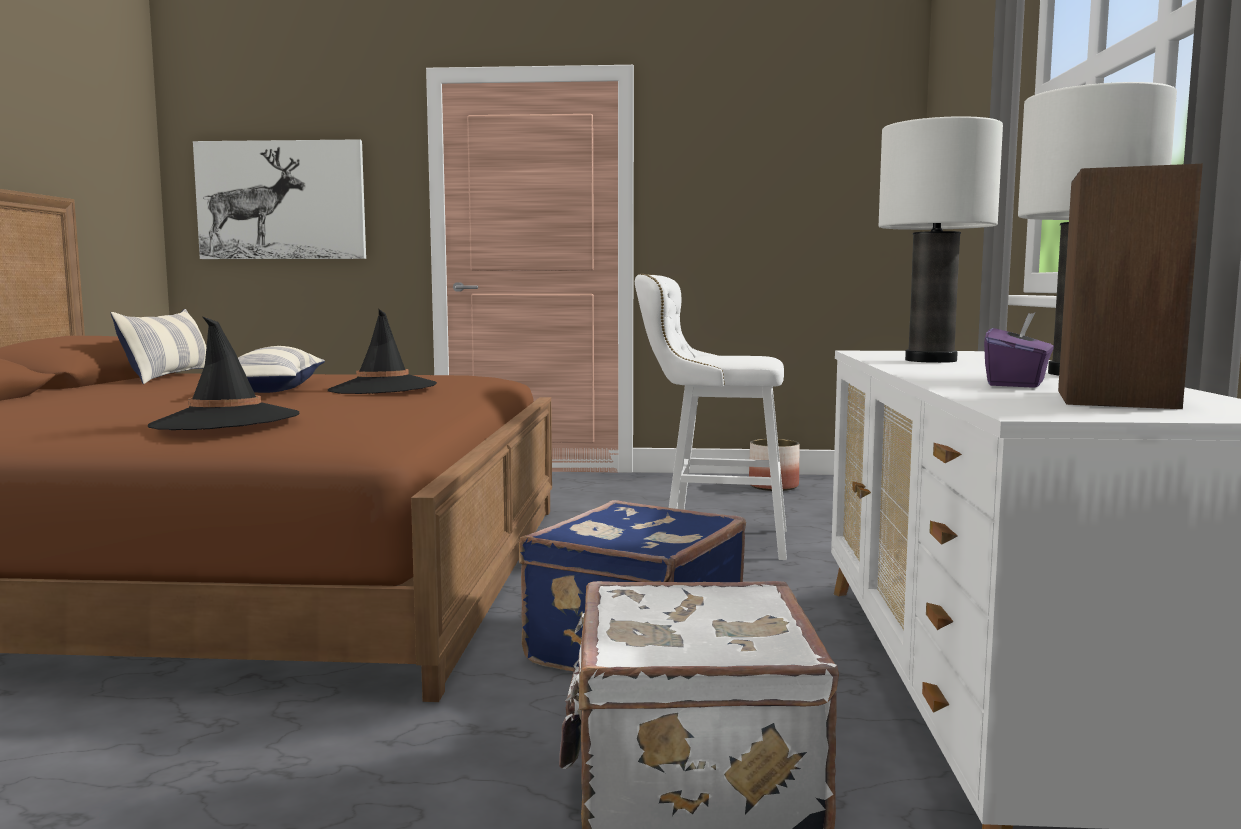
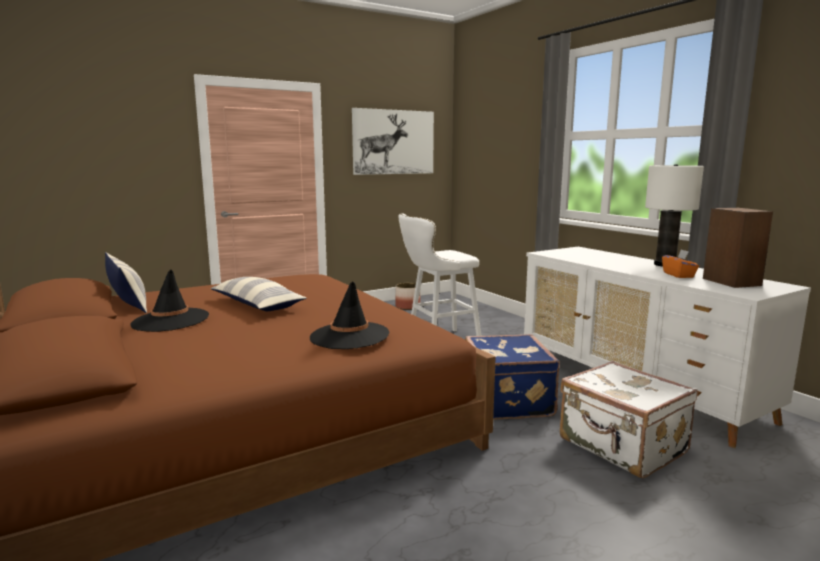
camera: 35 degrees left, 5 degrees up
picture [193,139,366,259] -> picture moved to [352,108,434,175]
black hat [327,309,437,394] -> black hat moved to [130,270,209,332]
white table lamp [879,116,1003,363] -> none
purple tissue box [984,313,1054,388] -> orange tissue box [662,249,699,278]

